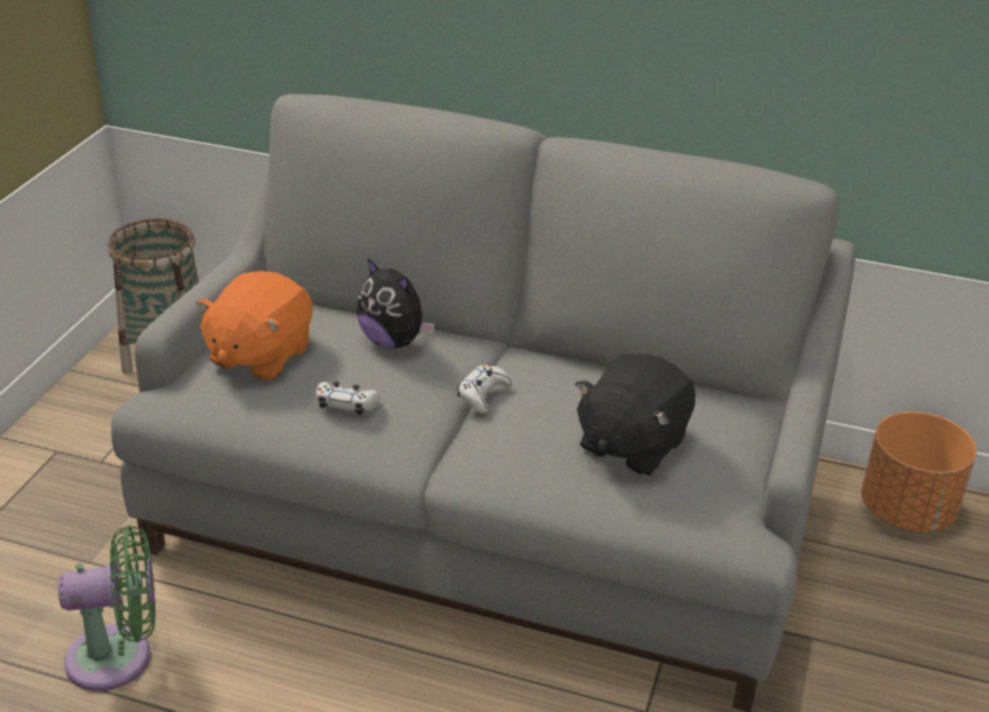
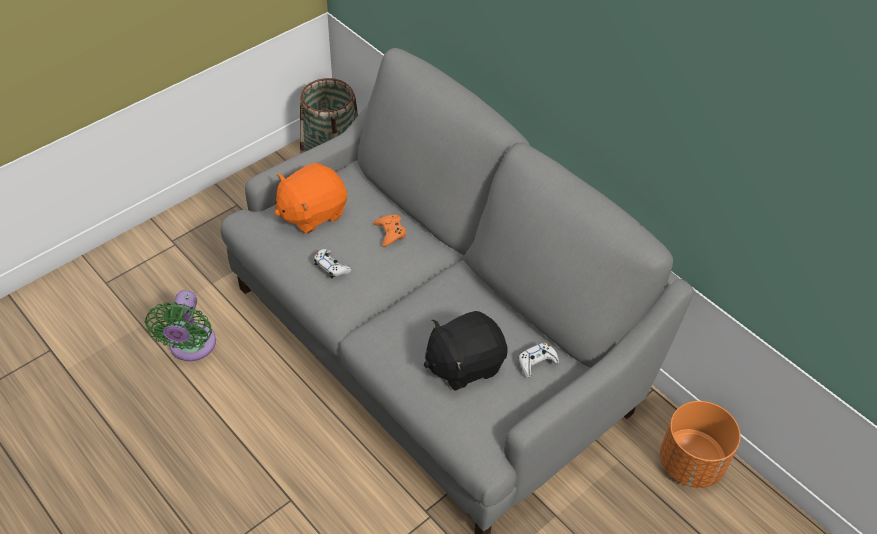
camera: 30 degrees right, 15 degrees up
green fan [58,525,156,691] -> green fan turned 75 degrees clockwise [145,290,216,362]
plush toy [356,258,435,349] -> orange game controller [373,215,406,247]
white game controller [457,364,512,413] -> white game controller moved to [519,343,559,378]

